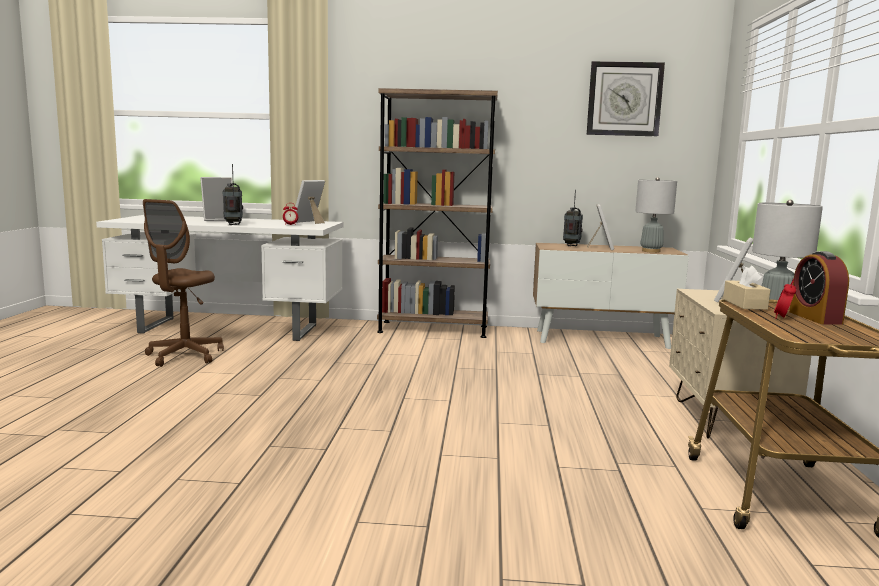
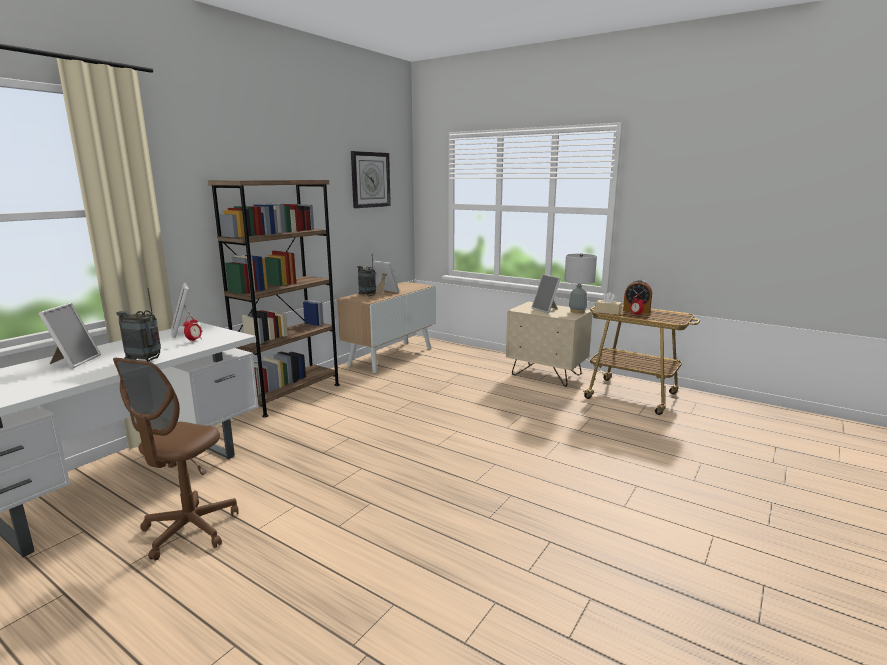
camera: 60 degrees left, 5 degrees up
brown office chair [143,199,224,367] -> brown office chair turned 60 degrees clockwise [113,358,239,561]
grey table lamp [635,177,677,253] -> none

